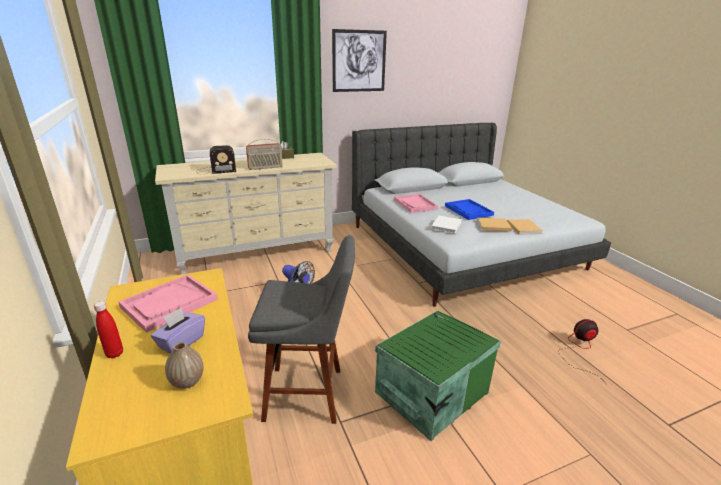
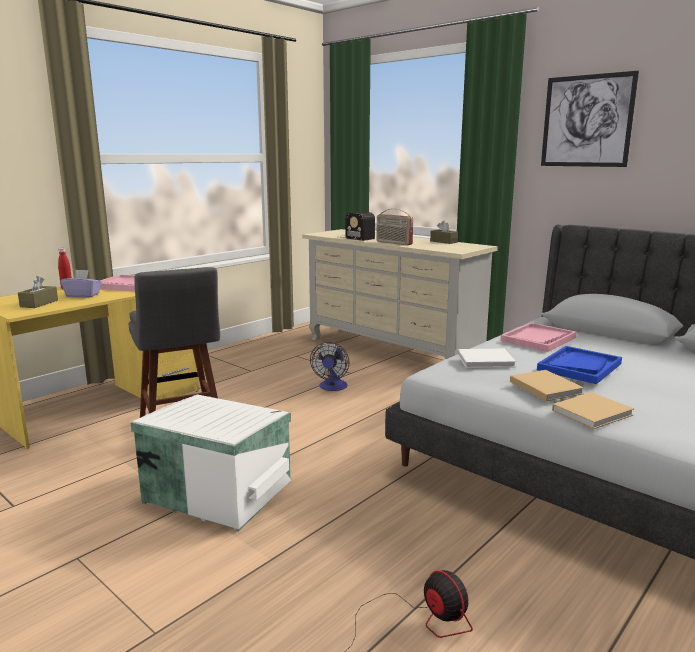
camera: 65 degrees right, 10 degrees down
vase [165,342,204,389] -> brown tissue box [18,276,58,308]
green storage box [375,310,501,441] -> white storage box [131,395,291,531]

